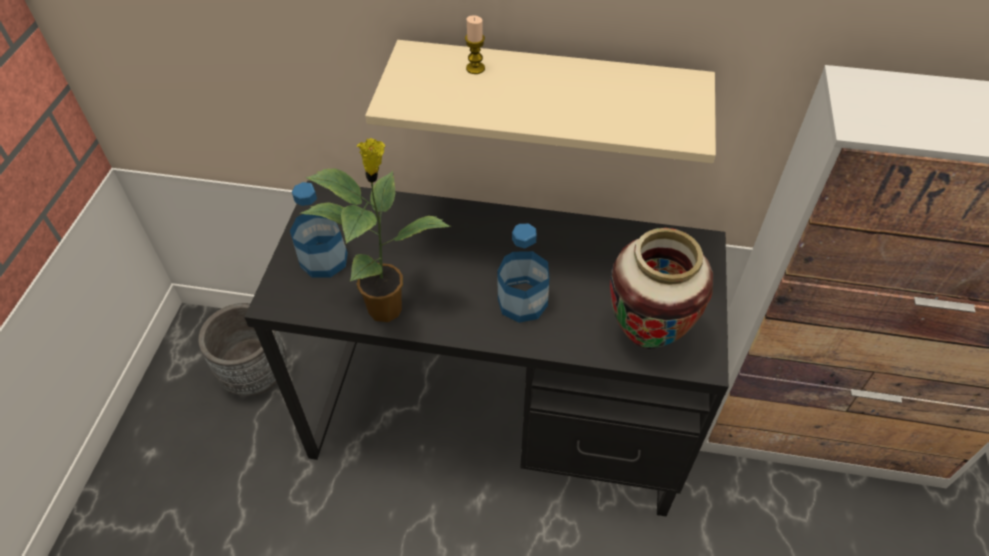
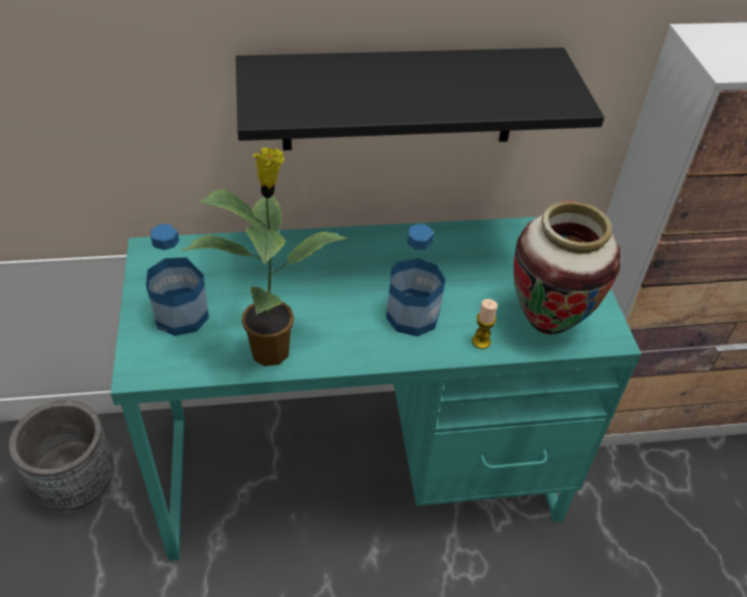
camera: 20 degrees left, 5 degrees down
black desk [244,180,729,516] -> turquoise desk [111,217,641,561]
beige shelf [365,40,716,163] -> black shelf [236,48,604,150]
candle [465,15,485,74] -> candle moved to [472,299,498,349]

